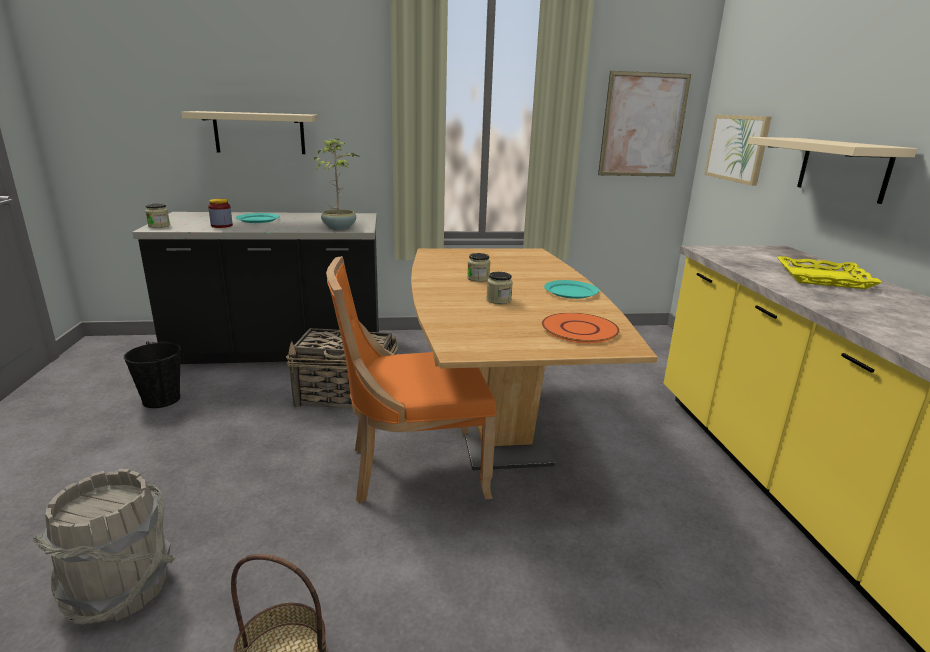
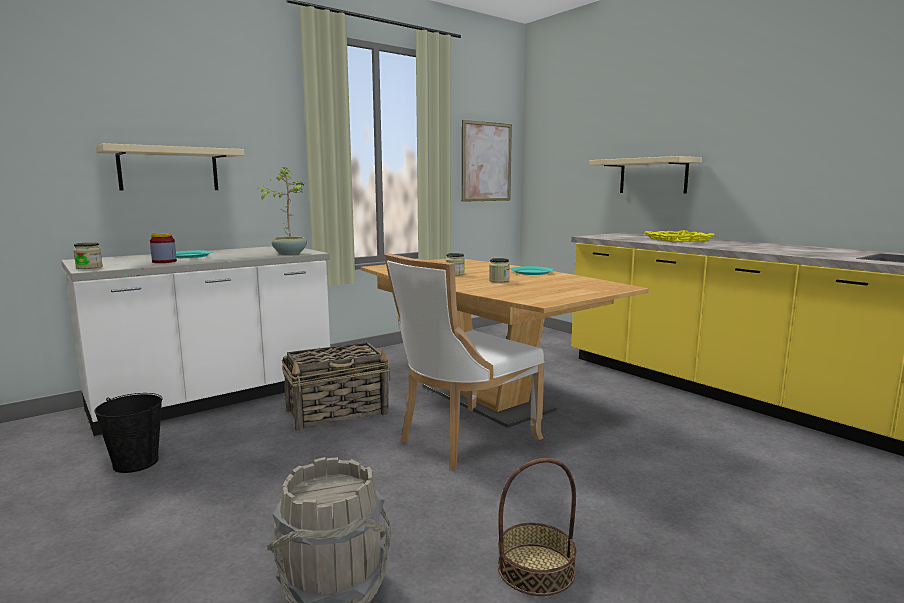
camera: 30 degrees left, 10 degrees down
black counter [132,212,379,364] -> white counter [61,246,330,436]
orange chair [326,256,497,503] -> white chair [384,254,545,470]
orange plate [542,313,620,343] -> none
picture [705,115,772,186] -> none

